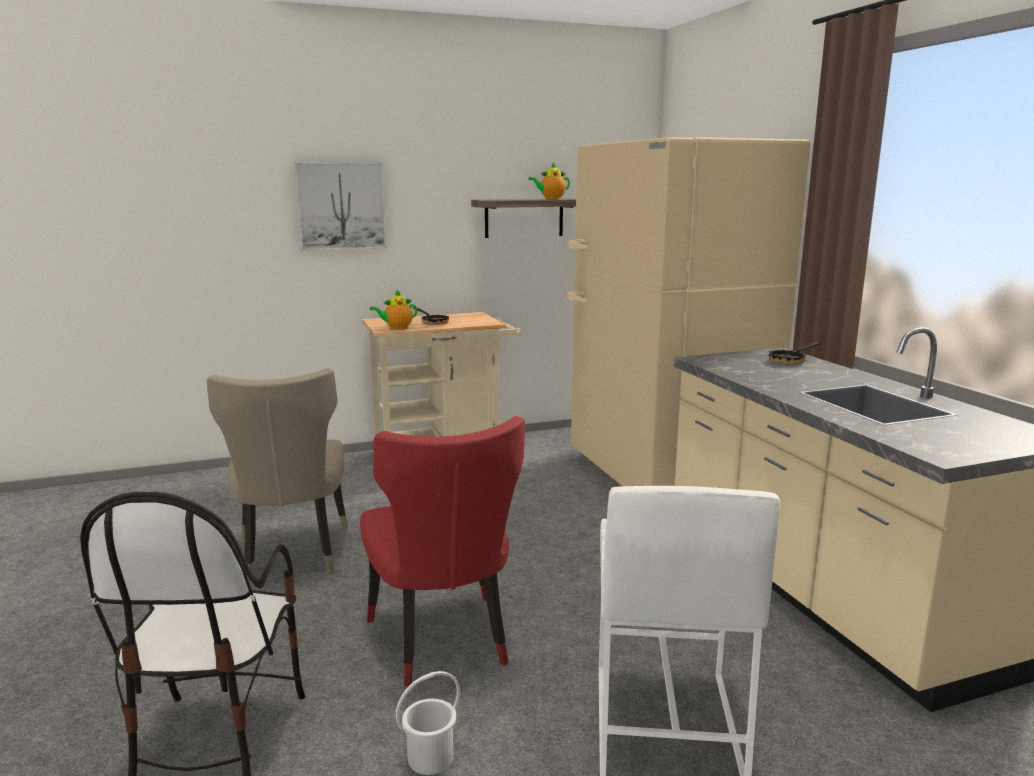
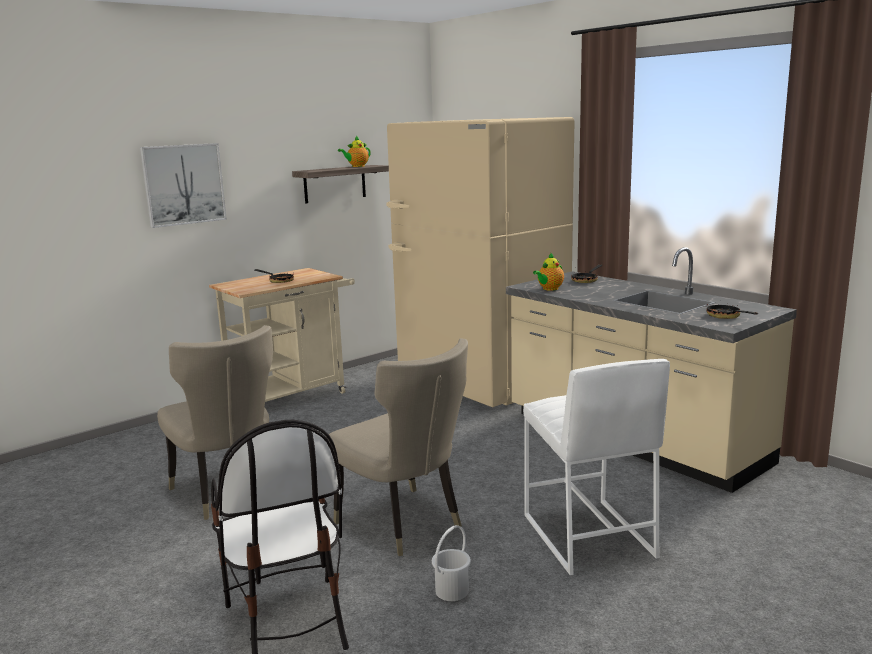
camera: 20 degrees left, 0 degrees up
red chair [360,416,525,686] -> beige chair [325,338,468,556]
teapot [370,289,417,330] -> teapot moved to [533,252,564,291]
none -> frying pan [706,303,758,319]

